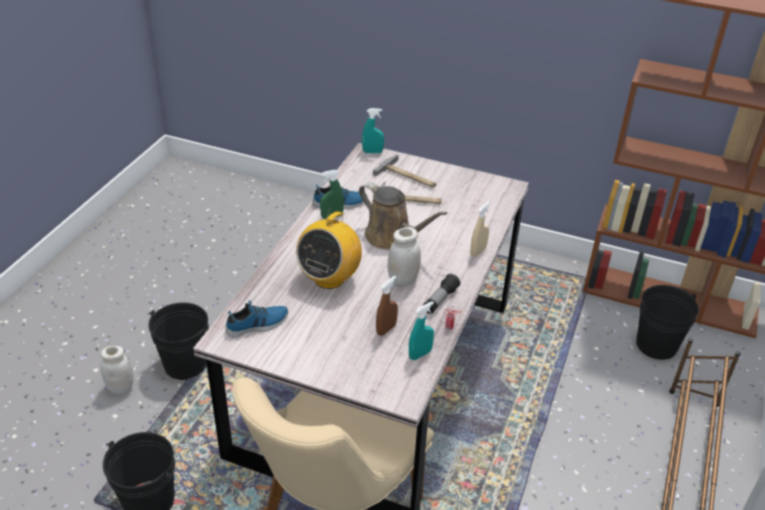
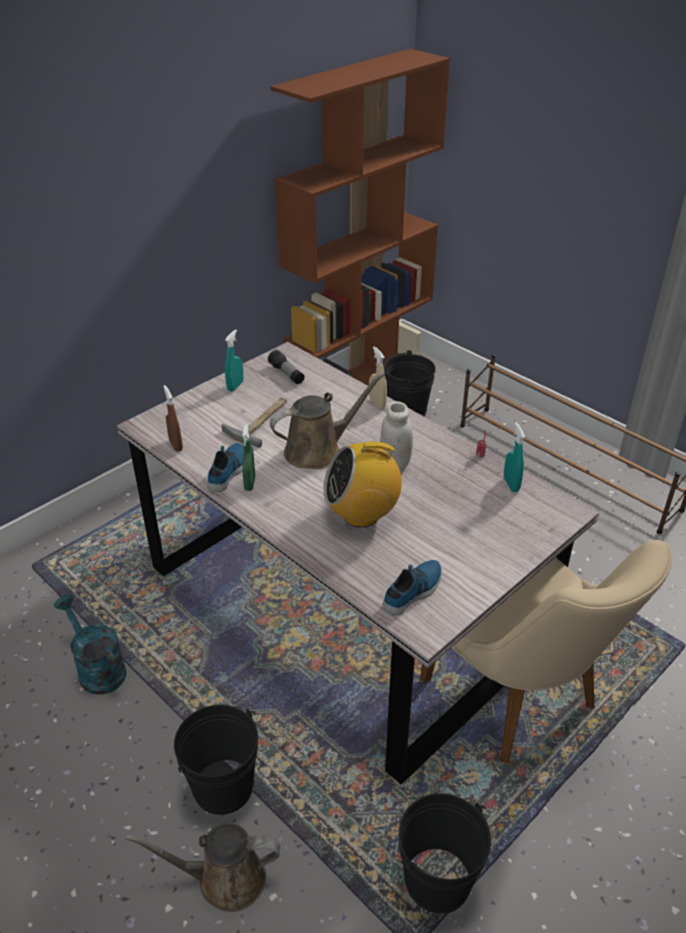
camera: 65 degrees left, 0 degrees up
white jar [100,346,133,395] -> brown watering can [125,823,280,912]
shoe [225,300,288,337] -> shoe turned 45 degrees clockwise [382,560,442,616]
radio [296,208,362,289] -> radio turned 120 degrees clockwise [323,440,402,527]
turquoise spray bottle [362,108,384,153] -> turquoise spray bottle moved to [225,329,244,392]
hammer [373,155,436,188] -> none
brown spray bottle [376,276,398,336] -> brown spray bottle moved to [163,385,183,452]
flashlight [423,274,460,314] -> flashlight moved to [268,350,305,384]
none -> turquoise watering can [54,595,127,695]

